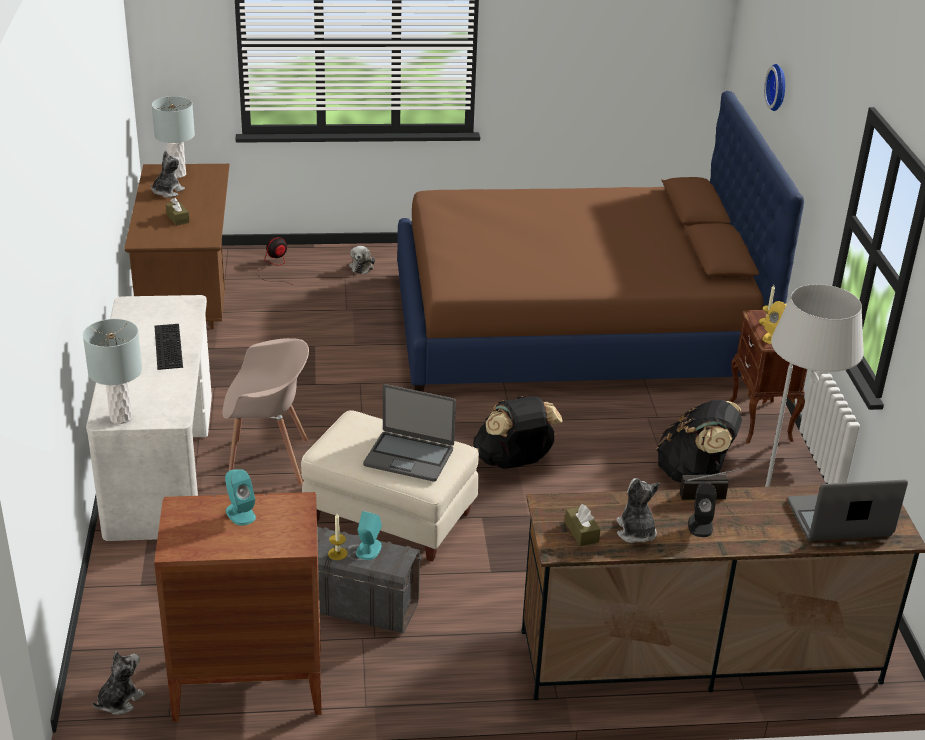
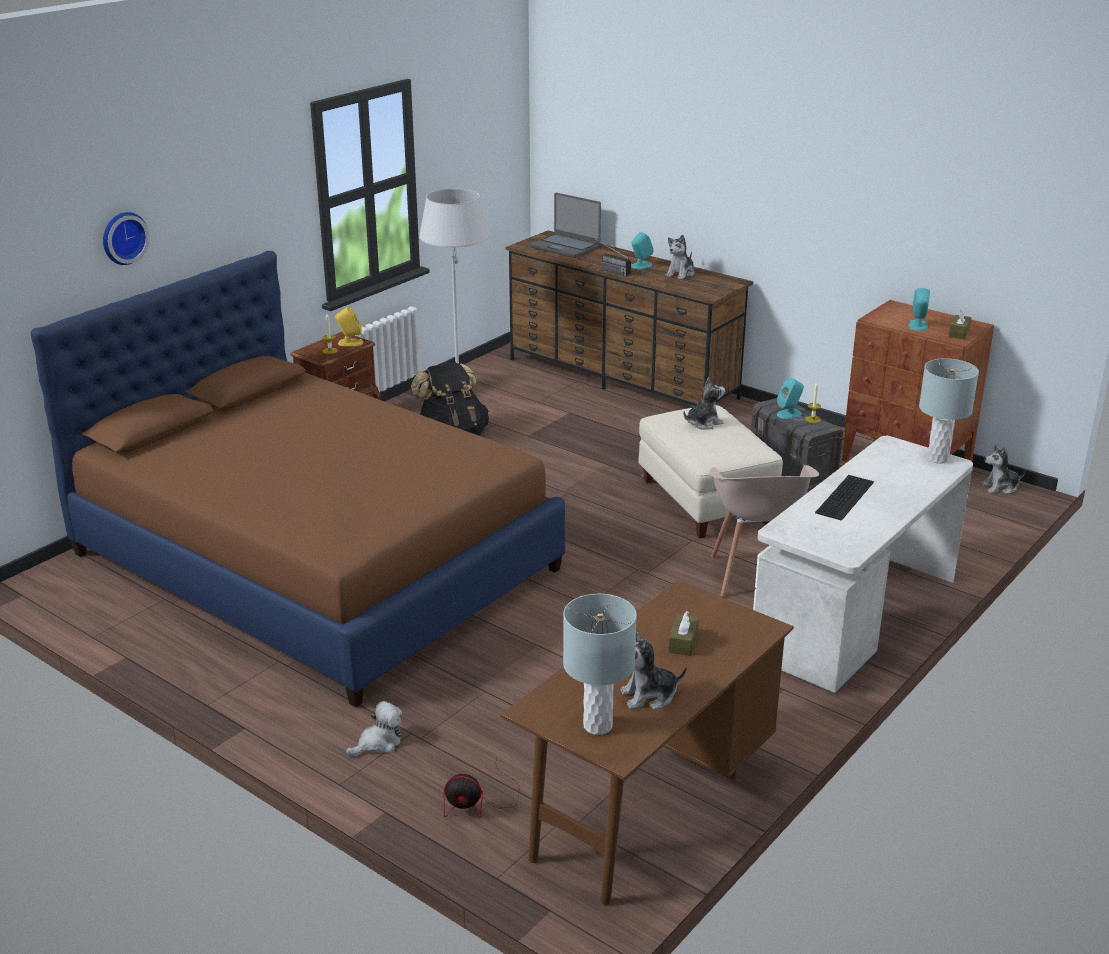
camera: 135 degrees left, 5 degrees down
beige chair [222,338,309,485] -> beige chair turned 135 degrees counterclockwise [710,465,819,597]
laptop [363,384,456,482] -> plush toy [683,377,725,430]
black backpack [473,396,563,469] -> none
brown tissue box [565,504,601,546] -> brown tissue box moved to [949,309,972,339]
black speaker [688,482,716,537] -> turquoise speaker [631,232,654,269]

